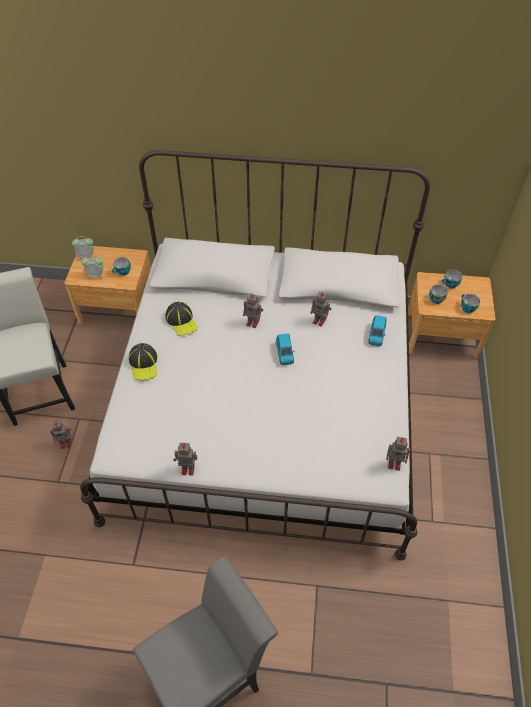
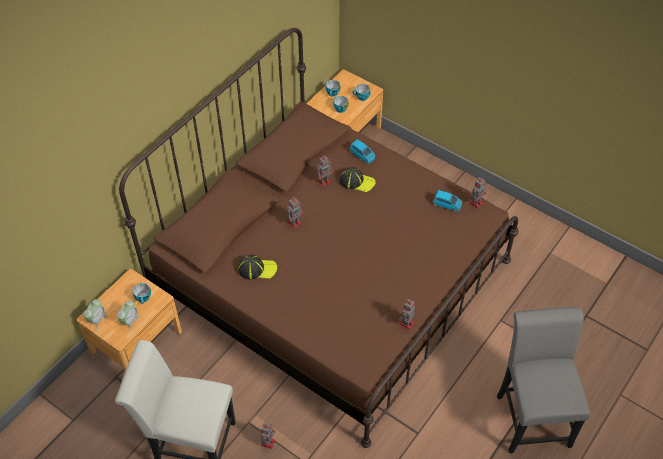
camera: 60 degrees left, 0 degrees up
white bed [80,150,430,561] -> brown bed [119,28,518,448]
cap [129,343,157,380] -> cap moved to [339,167,375,192]
blue toy car [276,333,294,365] -> blue toy car moved to [433,190,462,212]

